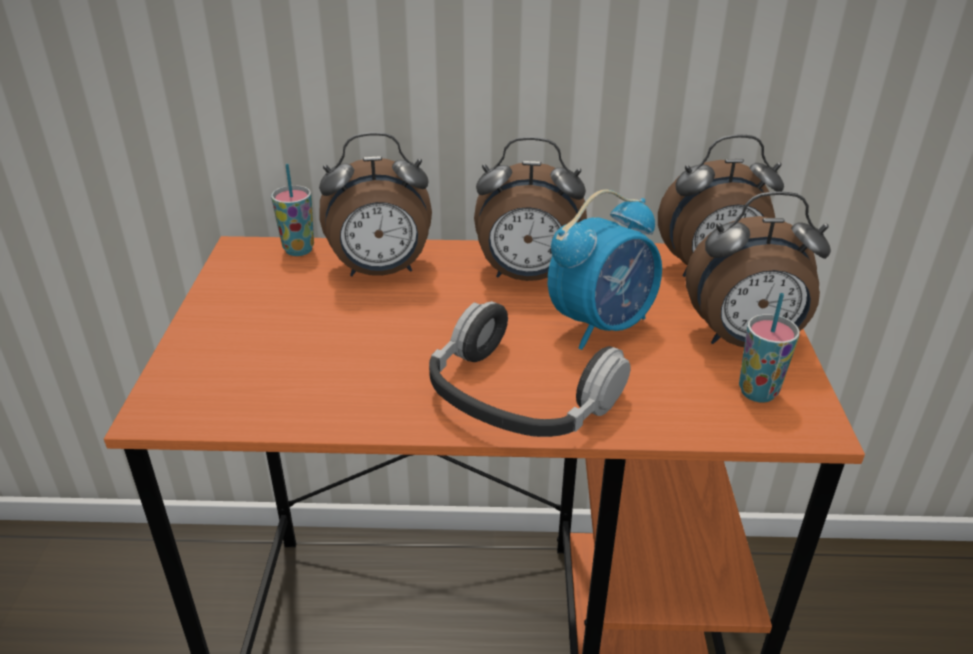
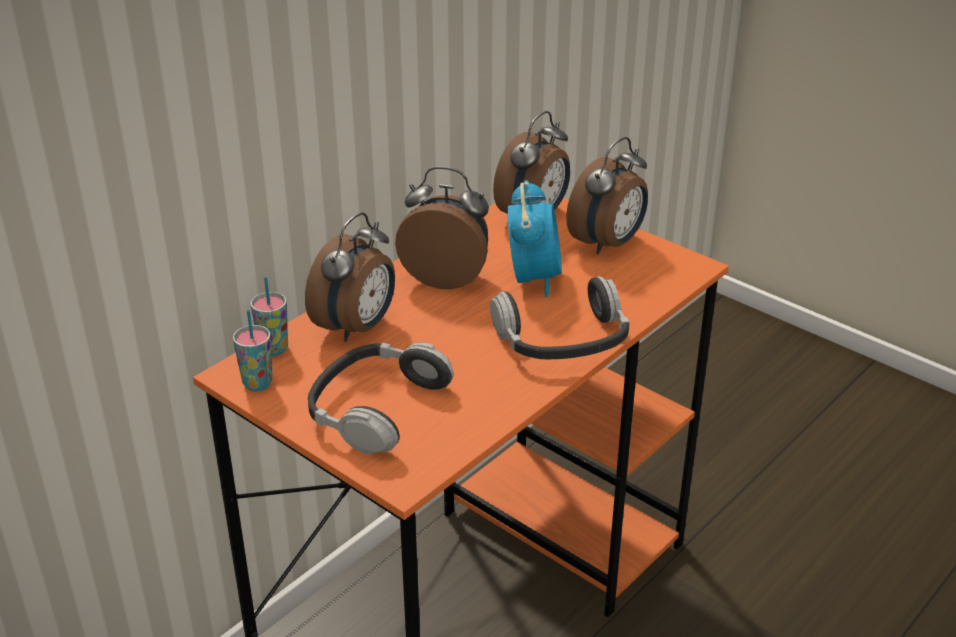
camera: 50 degrees left, 0 degrees up
alarm clock [474,137,587,281] -> alarm clock turned 120 degrees counterclockwise [395,167,489,289]
cup [739,293,800,402] -> cup moved to [233,310,273,391]
none -> headphones [308,342,454,455]

